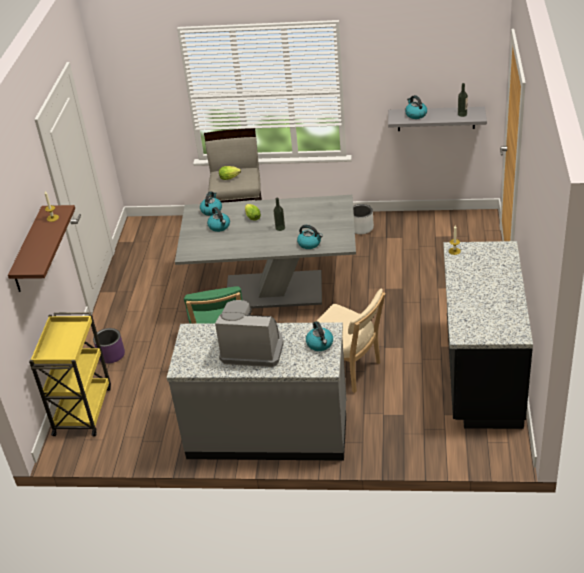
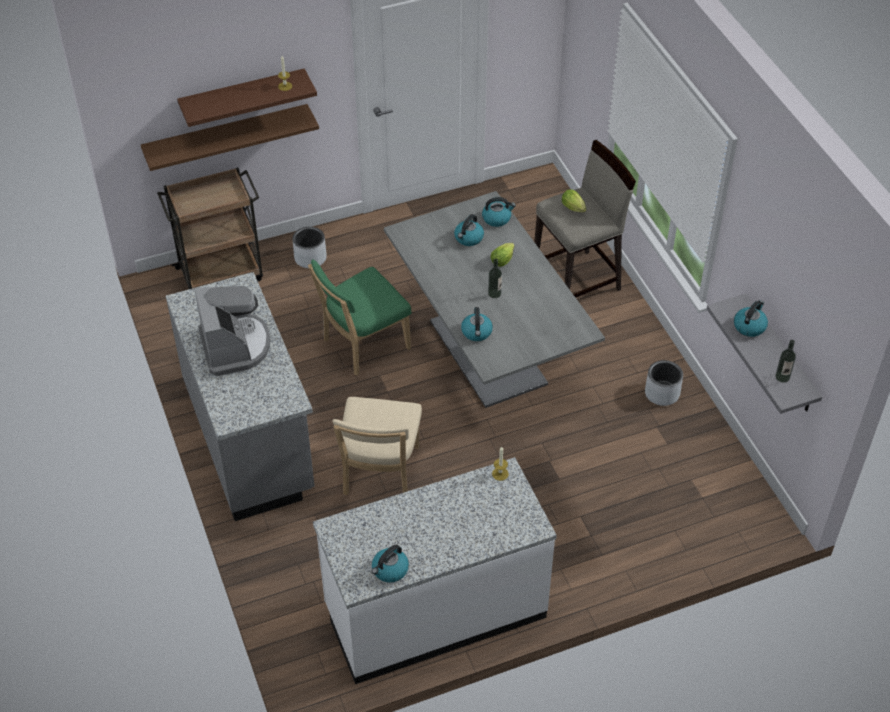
camera: 60 degrees right, 10 degrees up
yellow cart [29,312,111,437] -> brown cart [157,168,263,289]
purple planter [93,328,125,363] -> grey planter [292,227,327,268]
kettle [306,321,333,351] -> kettle moved to [372,545,409,583]
black counter [443,241,533,429] -> white counter [313,457,557,684]
none -> brown shelf [141,104,319,171]

